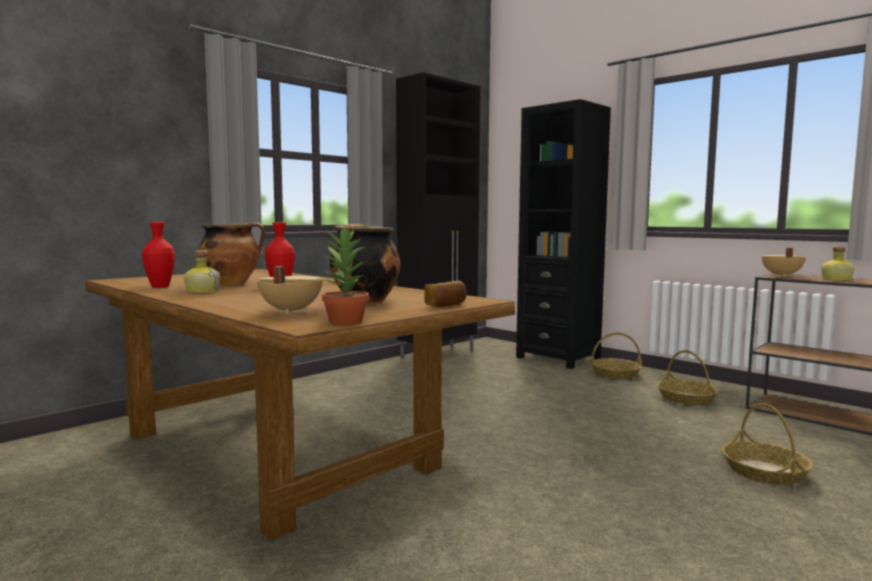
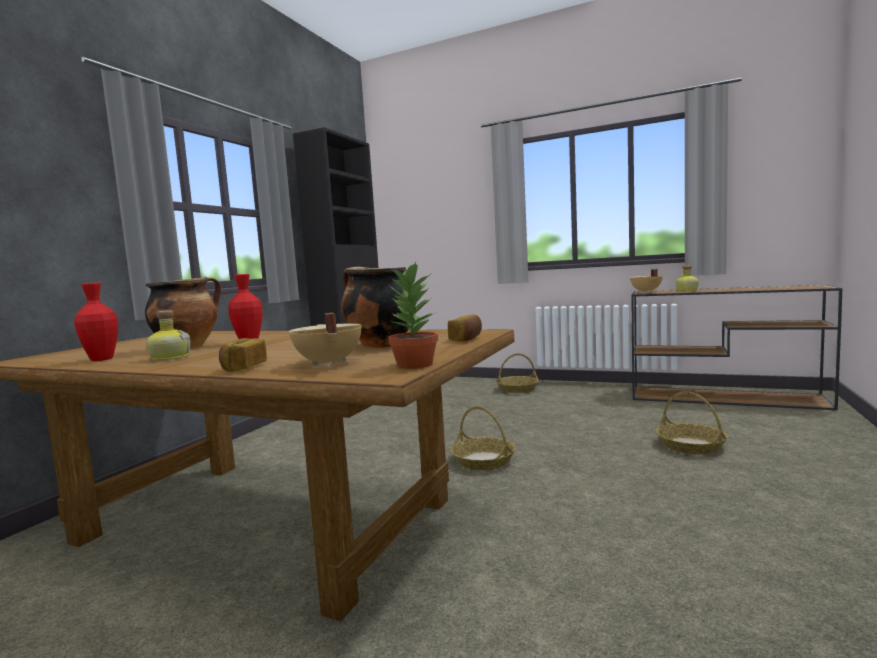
camera: 20 degrees left, 0 degrees up
black bookcase [516,99,611,369] -> none
basket [657,350,719,405] -> basket moved to [450,406,516,470]
none -> bread [219,338,267,372]

